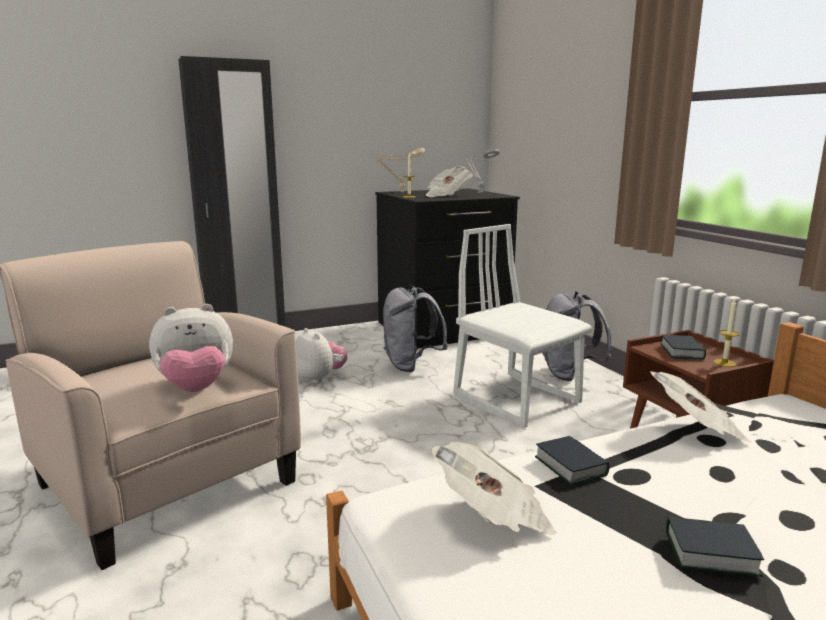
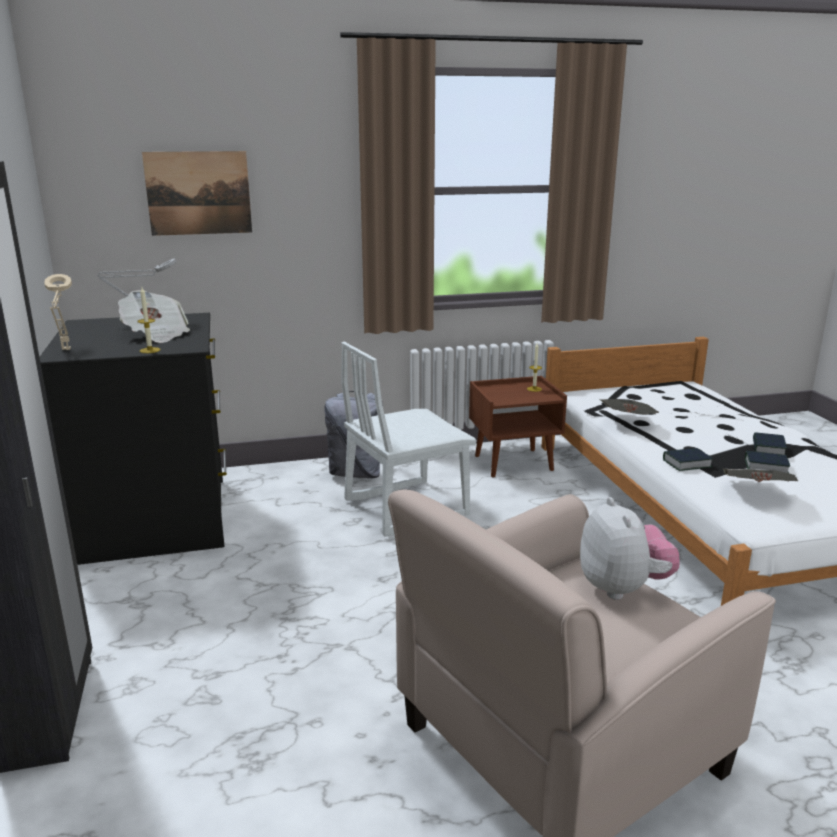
camera: 80 degrees left, 5 degrees up
plush toy [295,328,347,384] -> none
grey backpack [383,286,448,372] -> none
book [660,335,706,360] -> book moved to [745,451,790,473]
none -> picture [142,151,252,236]

